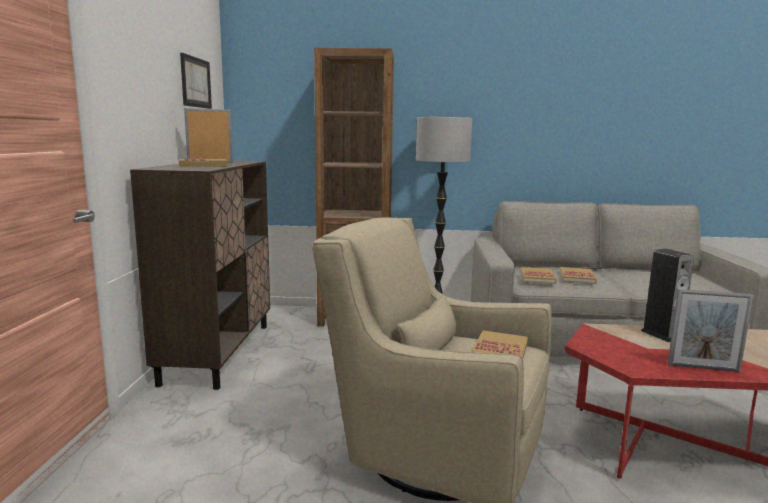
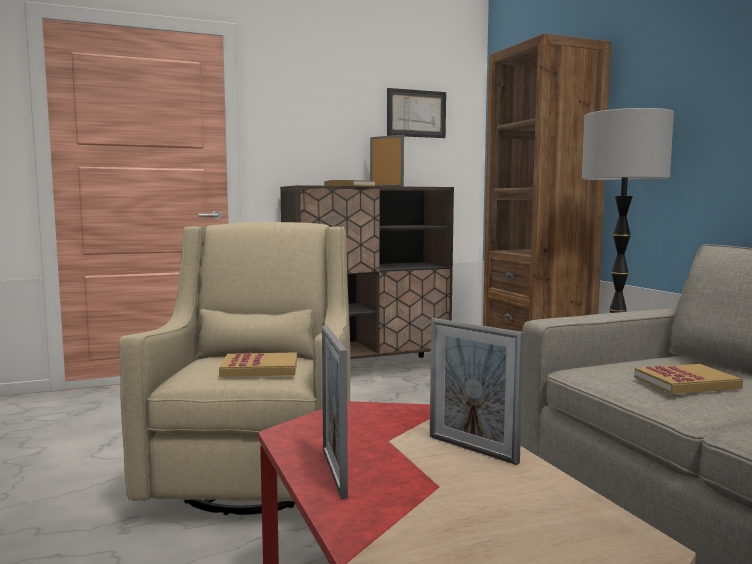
camera: 65 degrees right, 5 degrees down
book [521,267,557,284] -> none
speaker [641,249,694,342] -> picture frame [430,318,524,465]

